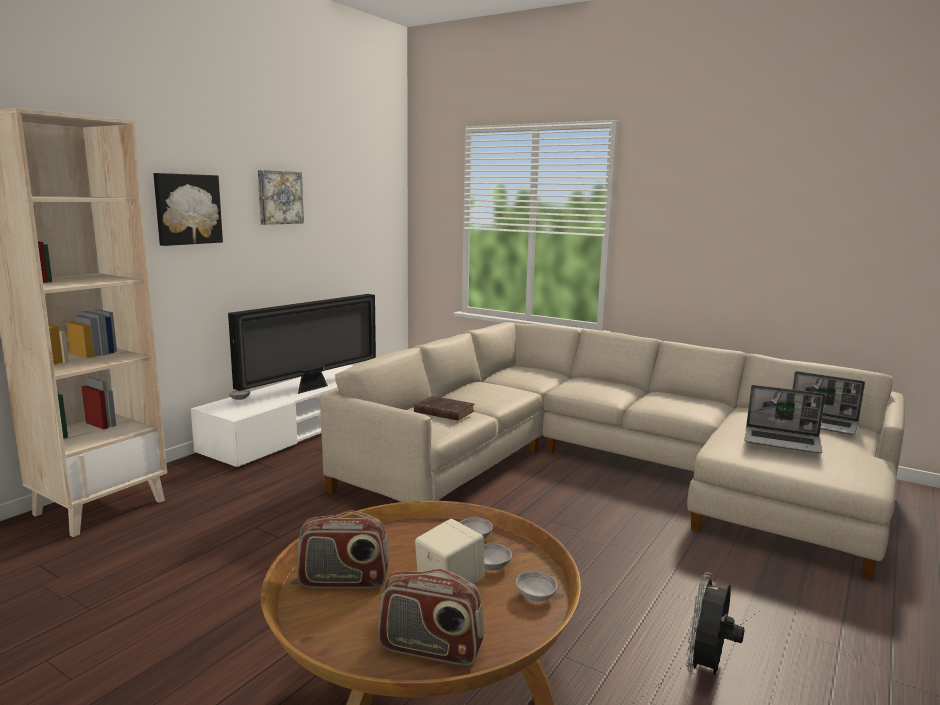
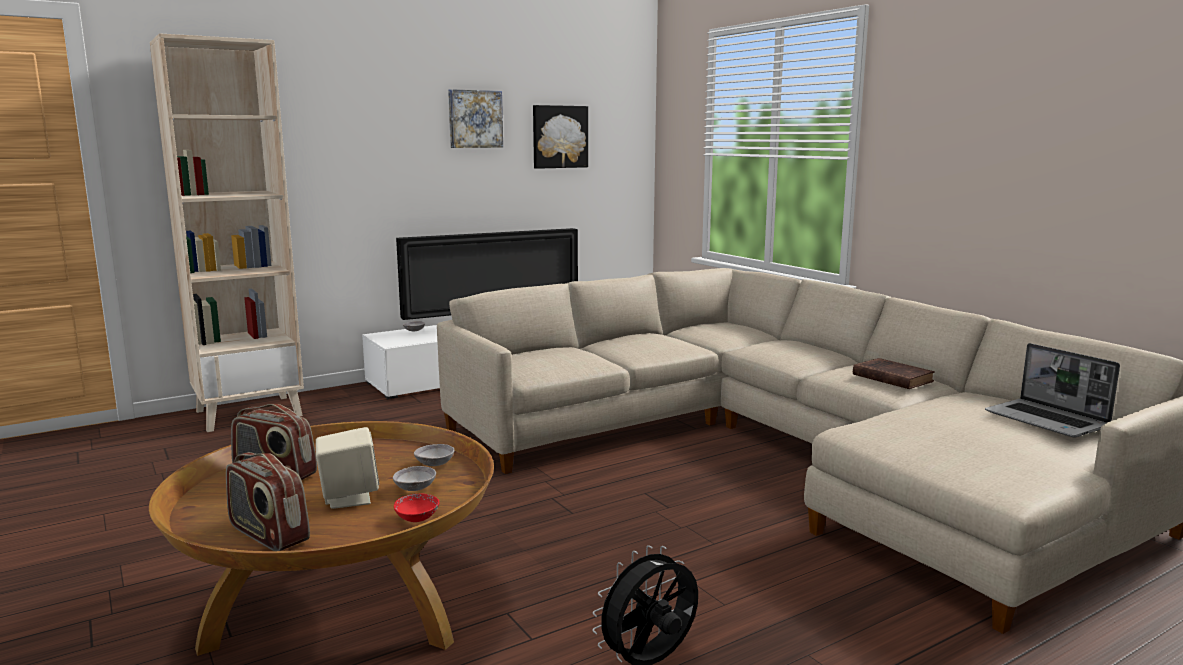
camera: 25 degrees right, 0 degrees up
picture [153,173,223,246] -> picture moved to [533,105,588,169]
brown book [414,396,474,421] -> brown book moved to [853,358,935,389]
grey bowl [516,571,557,602] -> red bowl [394,494,439,522]
laptop [744,385,825,453] -> none

